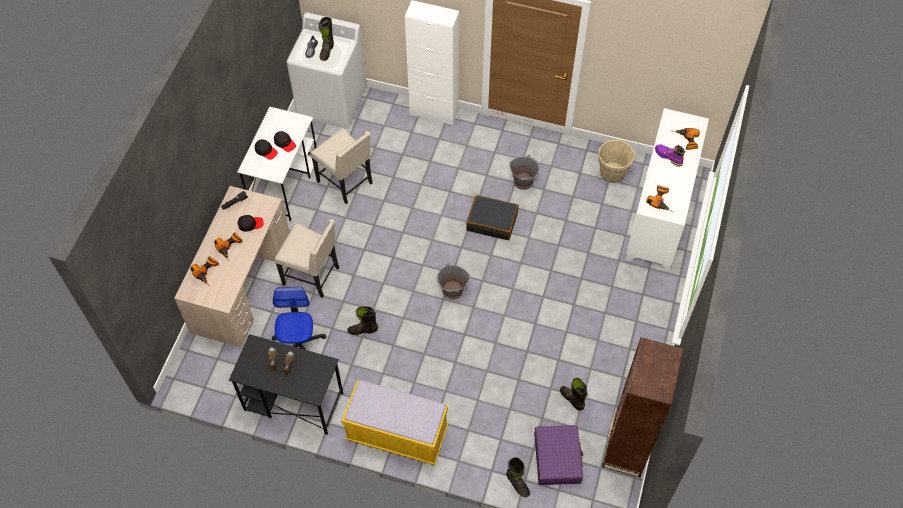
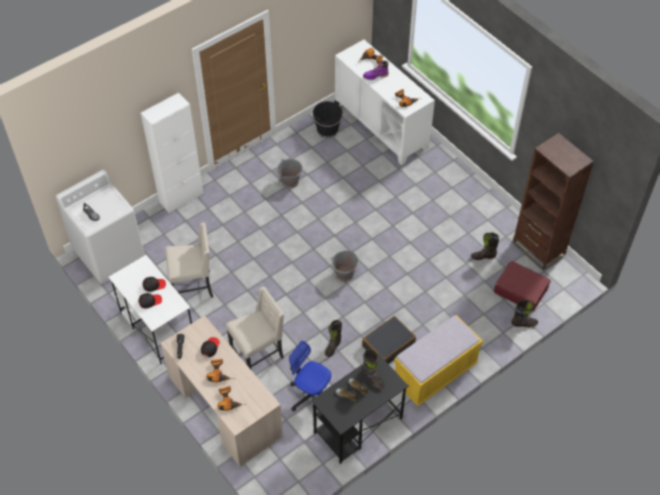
camera: 55 degrees left, 5 degrees down
black boot [318,17,334,61] -> black boot moved to [362,349,384,389]
black suitcase [466,195,519,240] -> black suitcase moved to [362,316,416,364]
purple suitcase [534,425,583,485] -> red suitcase [494,261,551,312]
beige bucket [598,140,635,183] -> black bucket [313,100,342,138]

